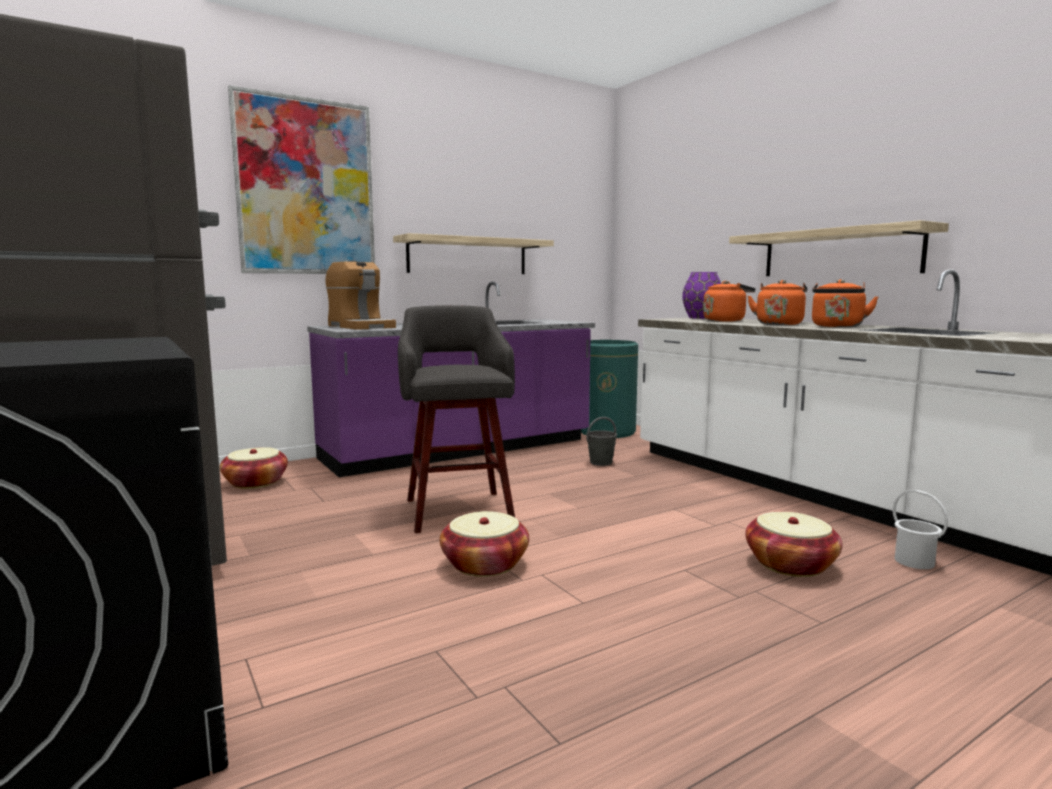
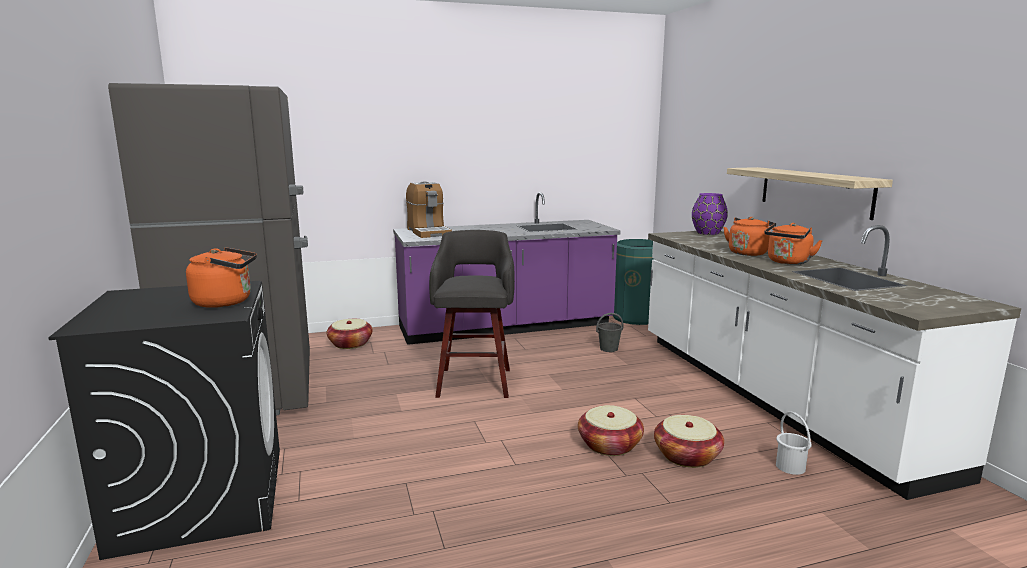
camera: 15 degrees right, 5 degrees up
picture [228,85,375,274] -> none
shelf [393,233,554,274] -> none
basket [440,511,529,577] -> basket moved to [578,405,644,456]
orange kettle [703,281,756,322] -> orange kettle moved to [186,247,257,308]

